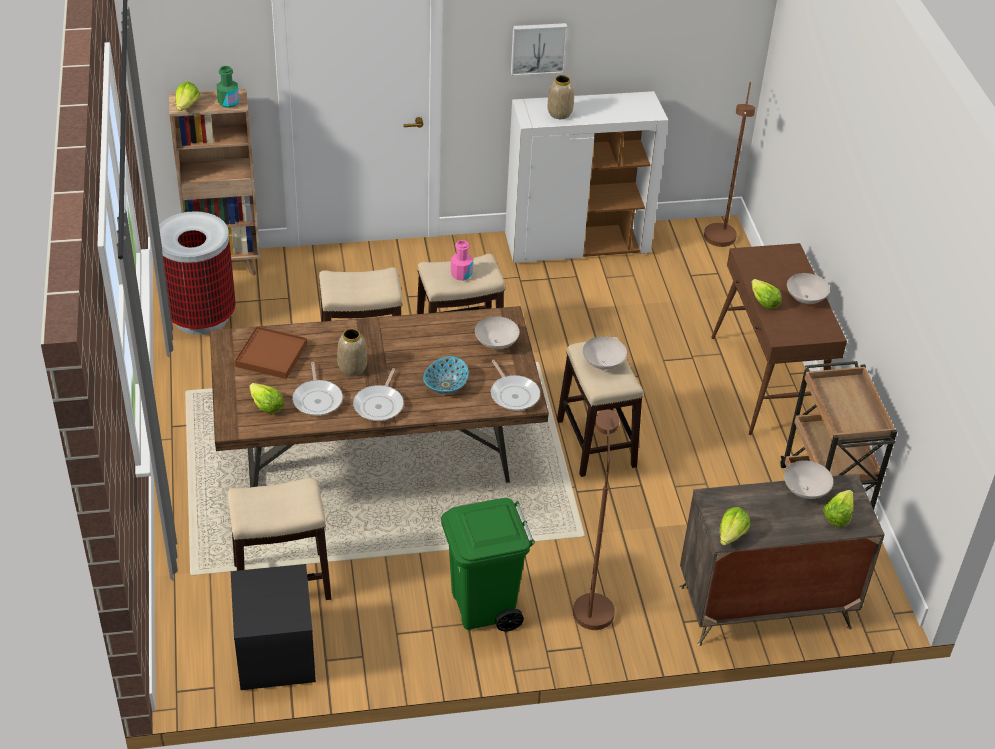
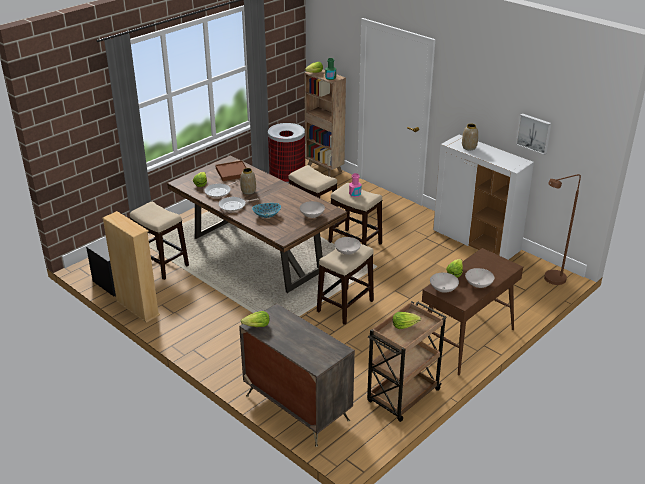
camera: 55 degrees right, 10 degrees down
green trash can [441,498,535,631] -> none
frying pan [491,360,540,411] -> none
picture [511,23,567,76] -> picture moved to [516,113,552,155]
brown floor lamp [573,409,620,630] -> none
white bowl [784,460,833,499] -> white bowl moved to [430,273,459,293]
lettuce [823,490,853,527] -> lettuce moved to [393,312,421,329]
none -> beige bookcase [102,211,160,323]

